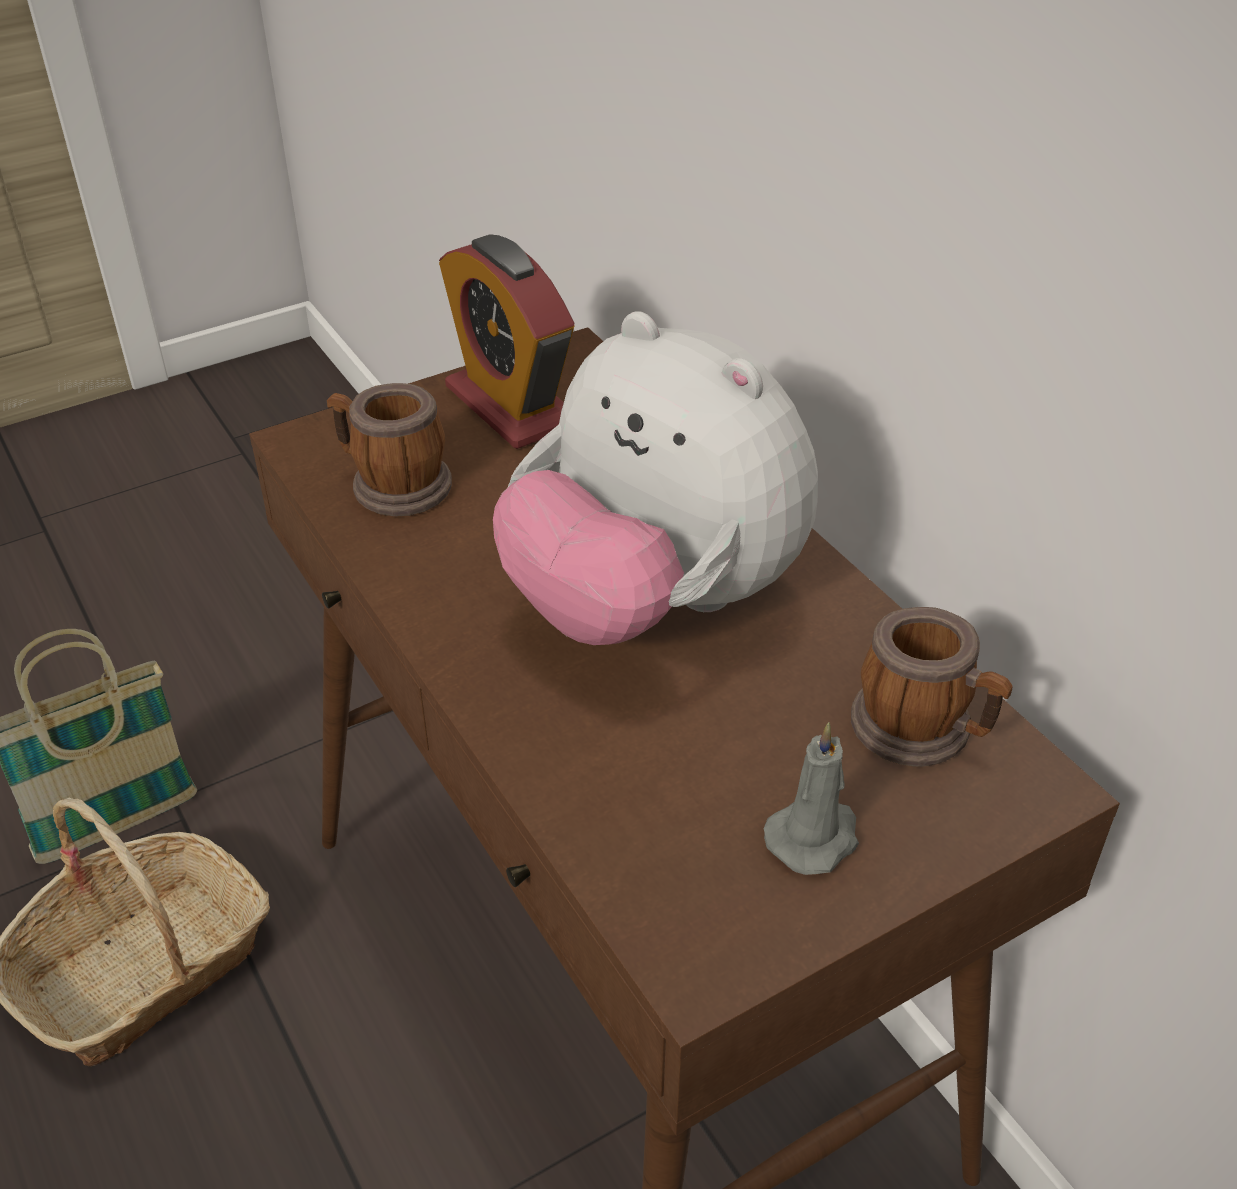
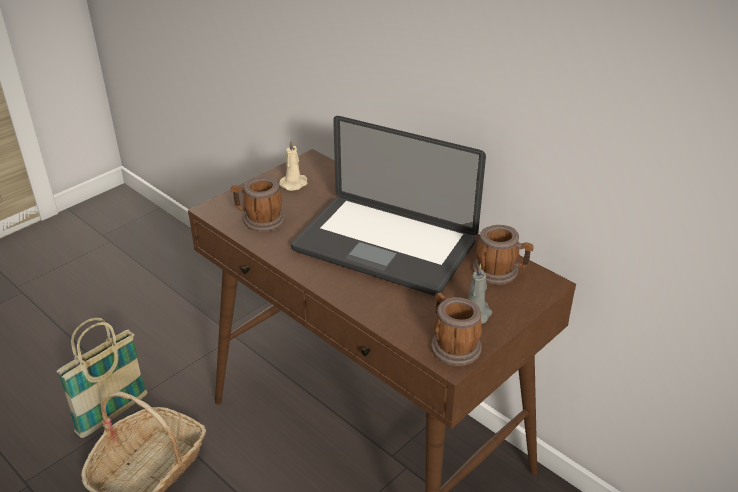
camera: 15 degrees left, 5 degrees down
alarm clock [439,234,575,449] -> beige candle [279,140,307,191]
plush toy [493,311,818,645] -> laptop [291,116,486,296]
none -> mug [431,293,482,366]

